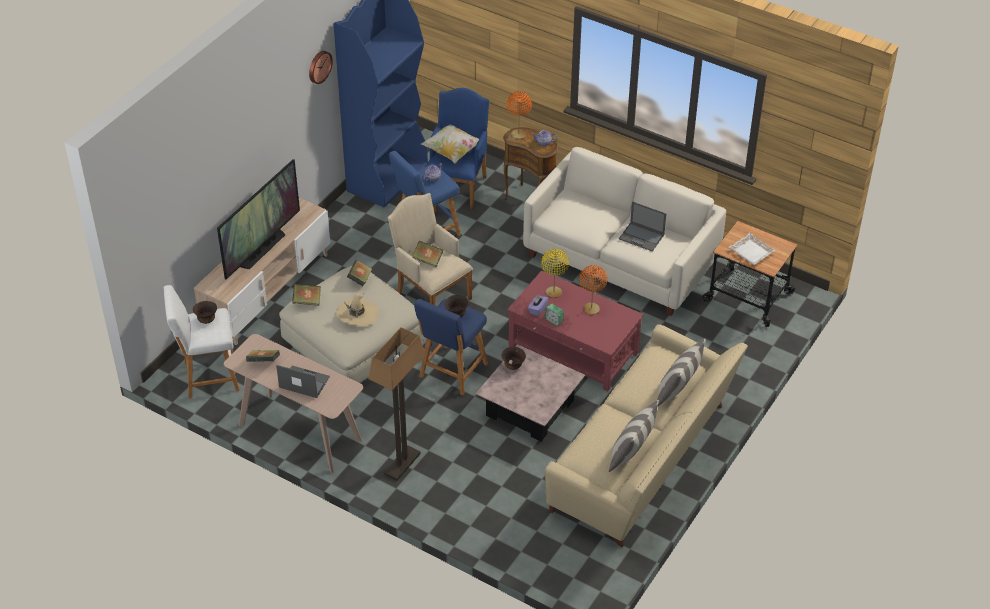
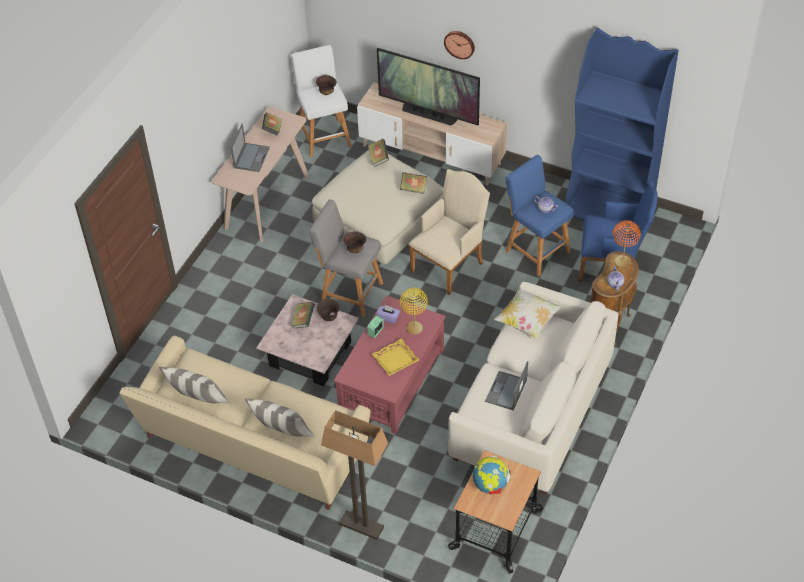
camera: 85 degrees right, 5 degrees up
wall clock [309,51,333,84] -> wall clock moved to [444,31,475,59]
beige hat [336,292,379,326] -> none
floor lamp [368,327,425,481] -> floor lamp moved to [321,410,388,540]
book [412,240,443,267] -> book moved to [291,302,315,329]
blue stool [414,299,488,395] -> grey stool [309,199,383,317]
pillow [421,125,479,163] -> pillow moved to [494,286,562,340]
orange table lamp [579,265,607,315] -> yellow tray [372,338,419,376]
white tray [729,233,775,265] -> globe [473,456,511,495]

